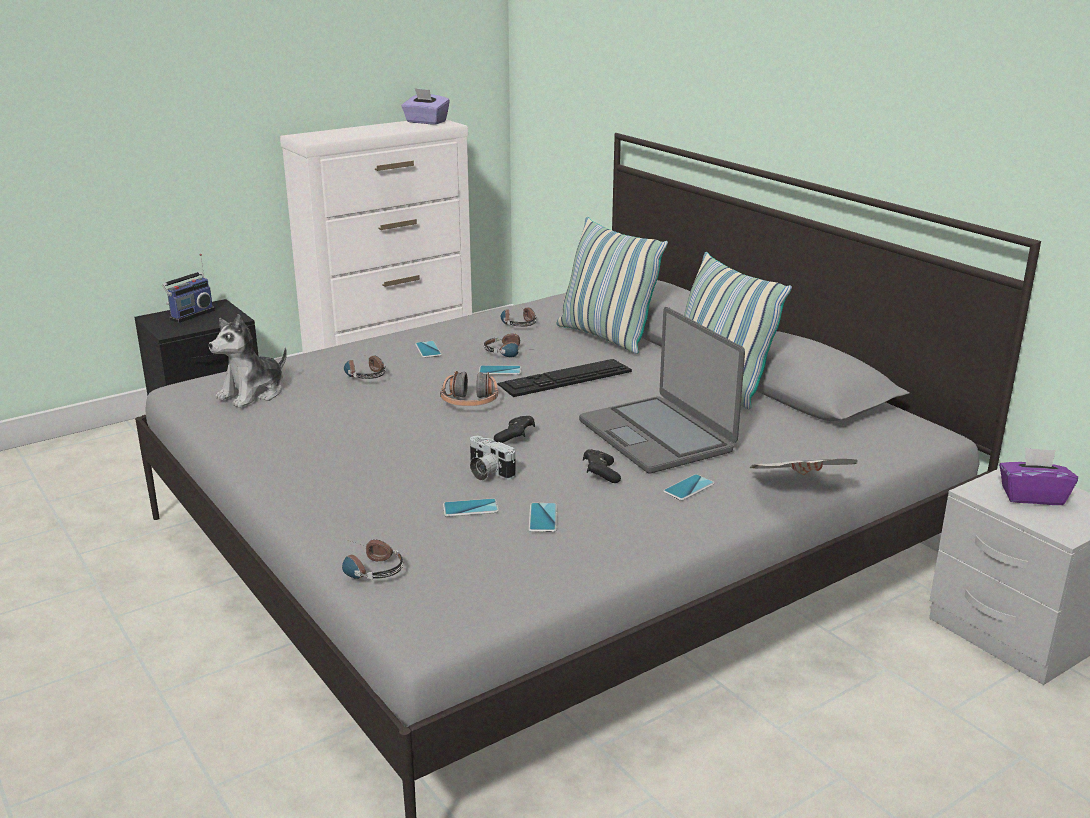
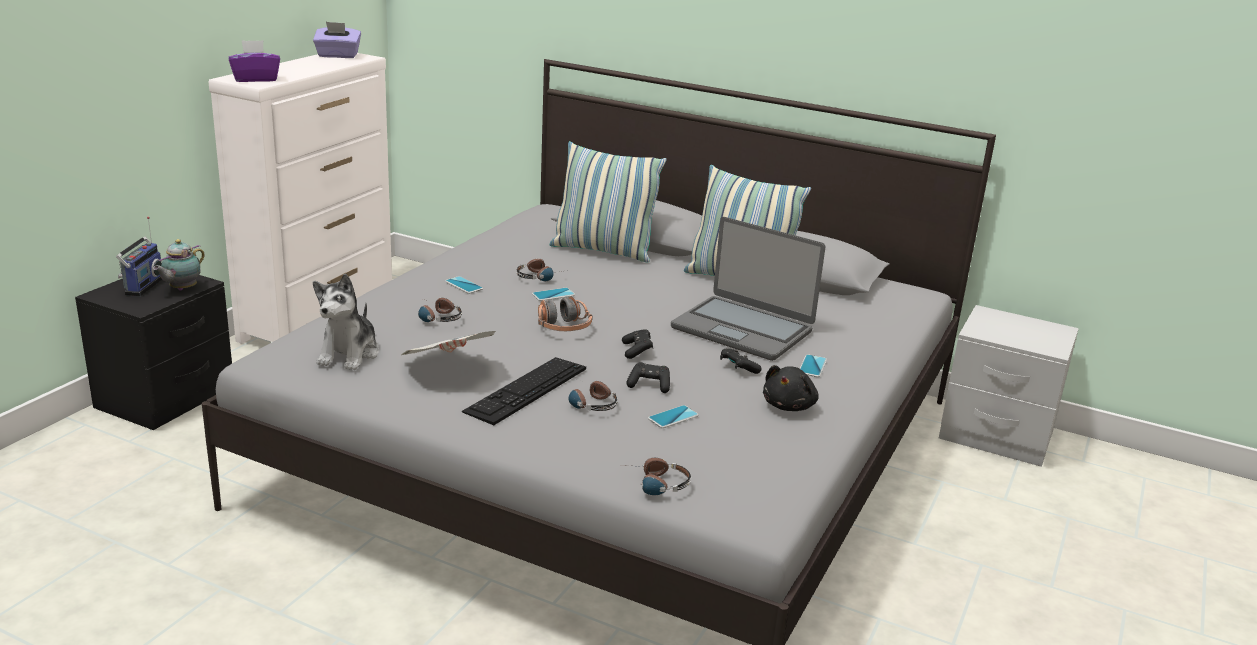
camera: 30 degrees left, 0 degrees up
camera [470,436,516,481] -> black game controller [627,362,670,393]
keyboard [497,359,632,397] -> keyboard moved to [462,357,586,425]
headphones [501,307,537,327] -> headphones moved to [568,379,617,411]
phone [529,503,557,532] -> none
newspaper [749,459,858,475] -> newspaper moved to [401,331,496,355]
purple tissue box [999,447,1078,505] -> purple tissue box moved to [228,40,280,82]
none -> teapot [153,239,205,290]
none -> black plush toy [763,365,819,411]

